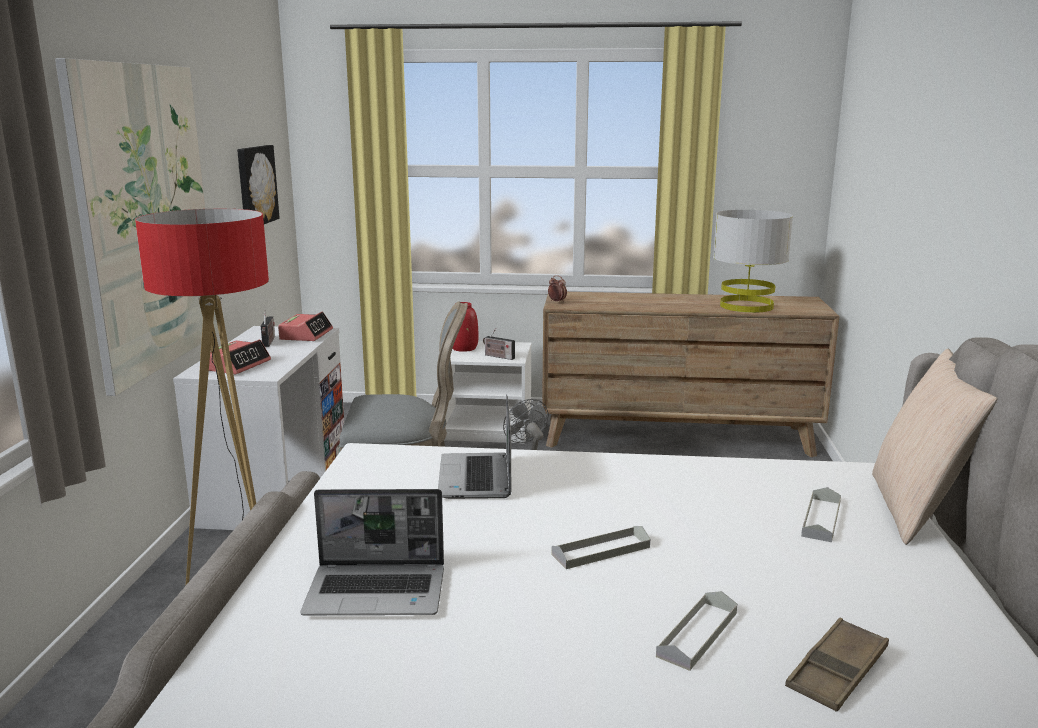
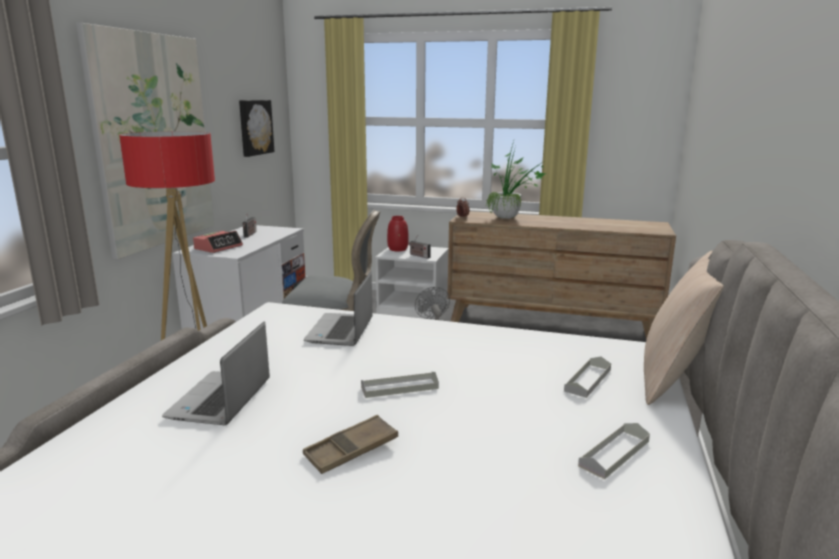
camera: 10 degrees right, 0 degrees up
alarm clock [278,312,333,341] -> none
laptop [300,489,444,615] -> laptop turned 90 degrees clockwise [162,322,270,425]
grey tray [656,591,737,671] -> grey tray moved to [578,423,650,479]
grey table lamp [713,210,793,313] -> none
brown tray [785,618,889,712] -> brown tray moved to [303,415,398,474]
none -> potted plant [486,141,545,219]

